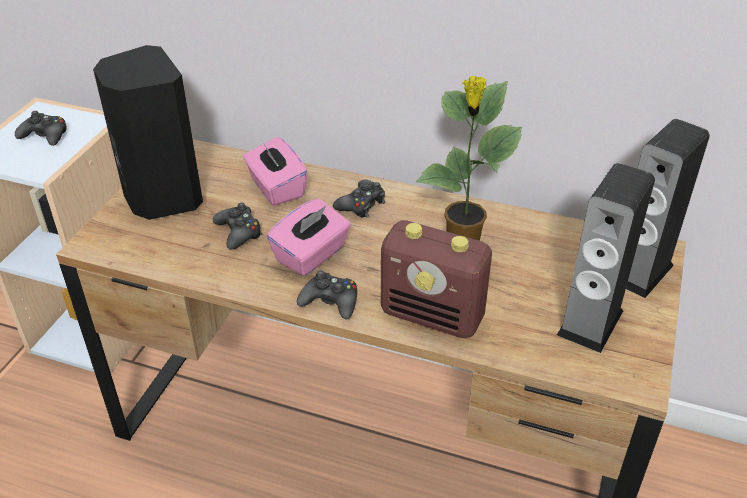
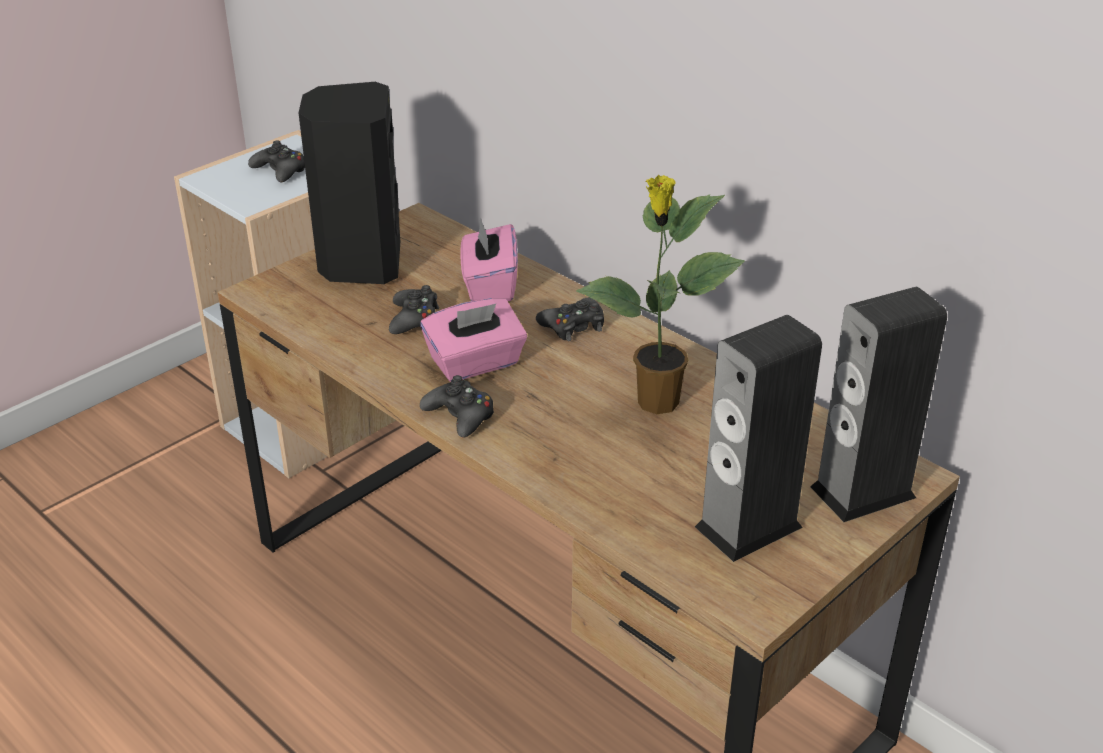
camera: 25 degrees right, 5 degrees down
radio [381,220,492,338] -> none

